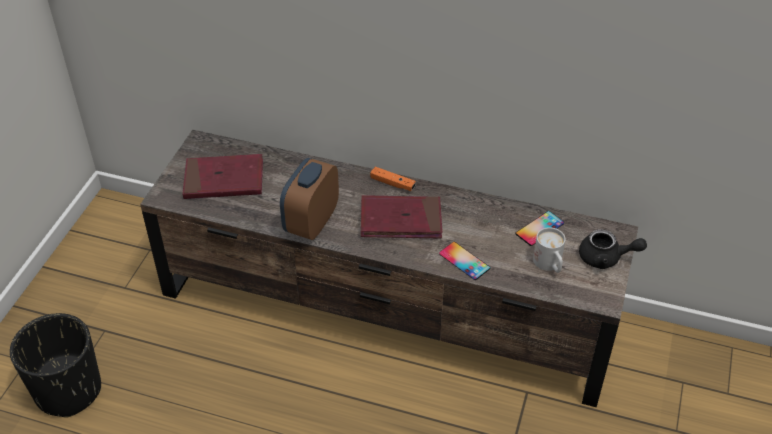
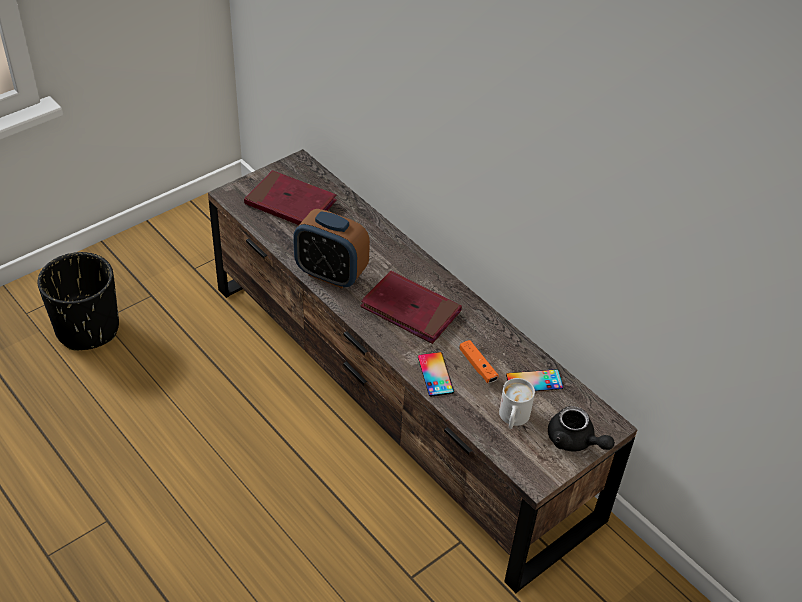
camera: 30 degrees right, 0 degrees up
alarm clock [280,158,339,240] -> alarm clock turned 120 degrees counterclockwise [293,209,370,288]
orange game controller [370,167,416,191] -> orange game controller moved to [459,340,498,383]

